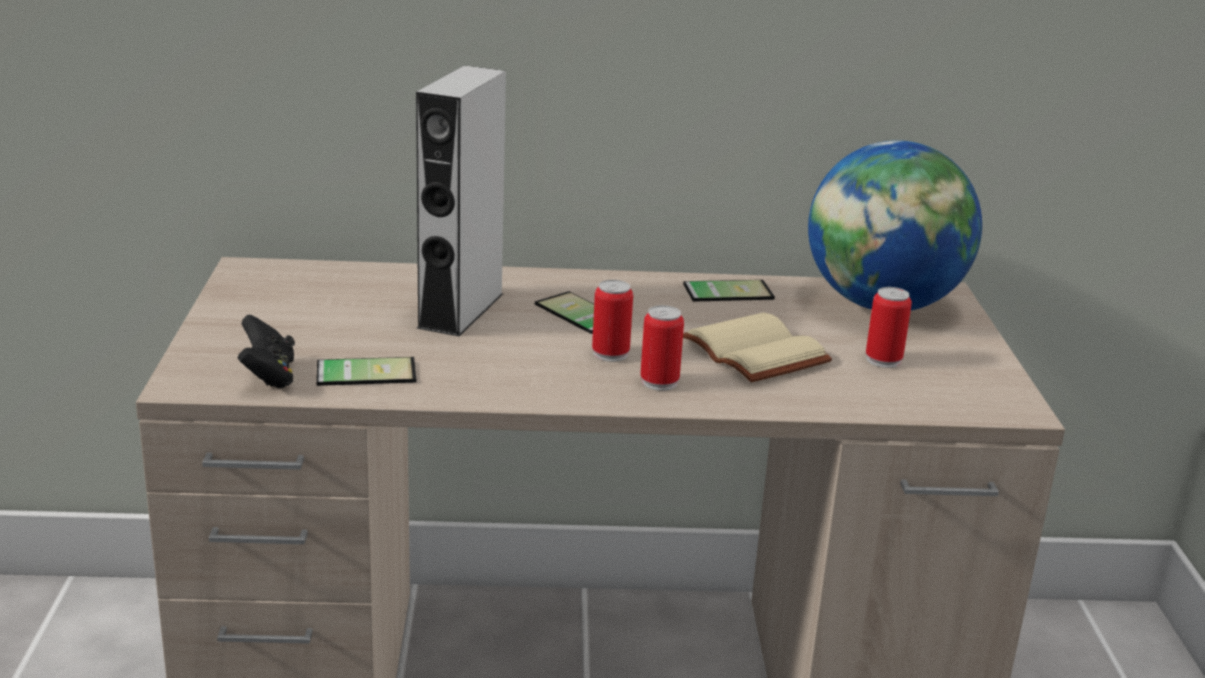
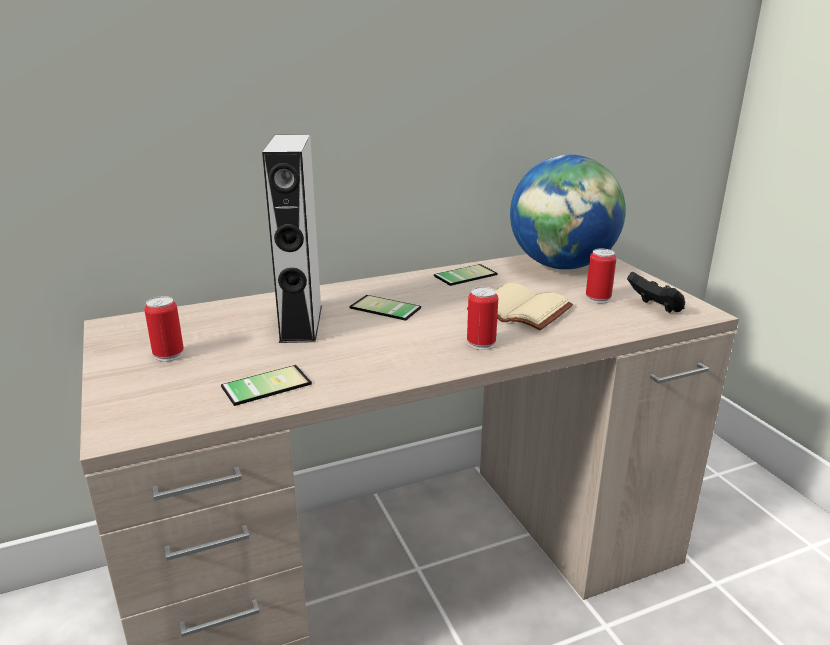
camera: 20 degrees left, 0 degrees up
black game controller [238,315,295,388] -> black game controller moved to [627,272,685,313]
can [592,280,633,362] -> can moved to [144,296,184,362]

